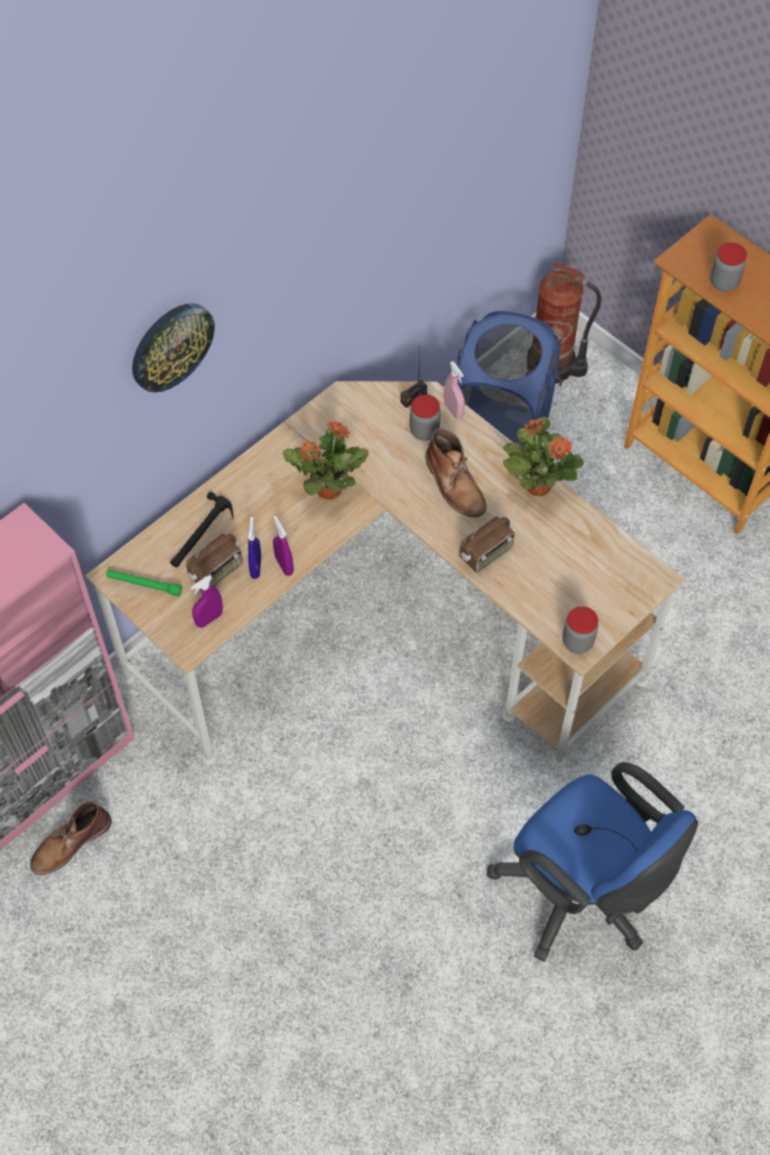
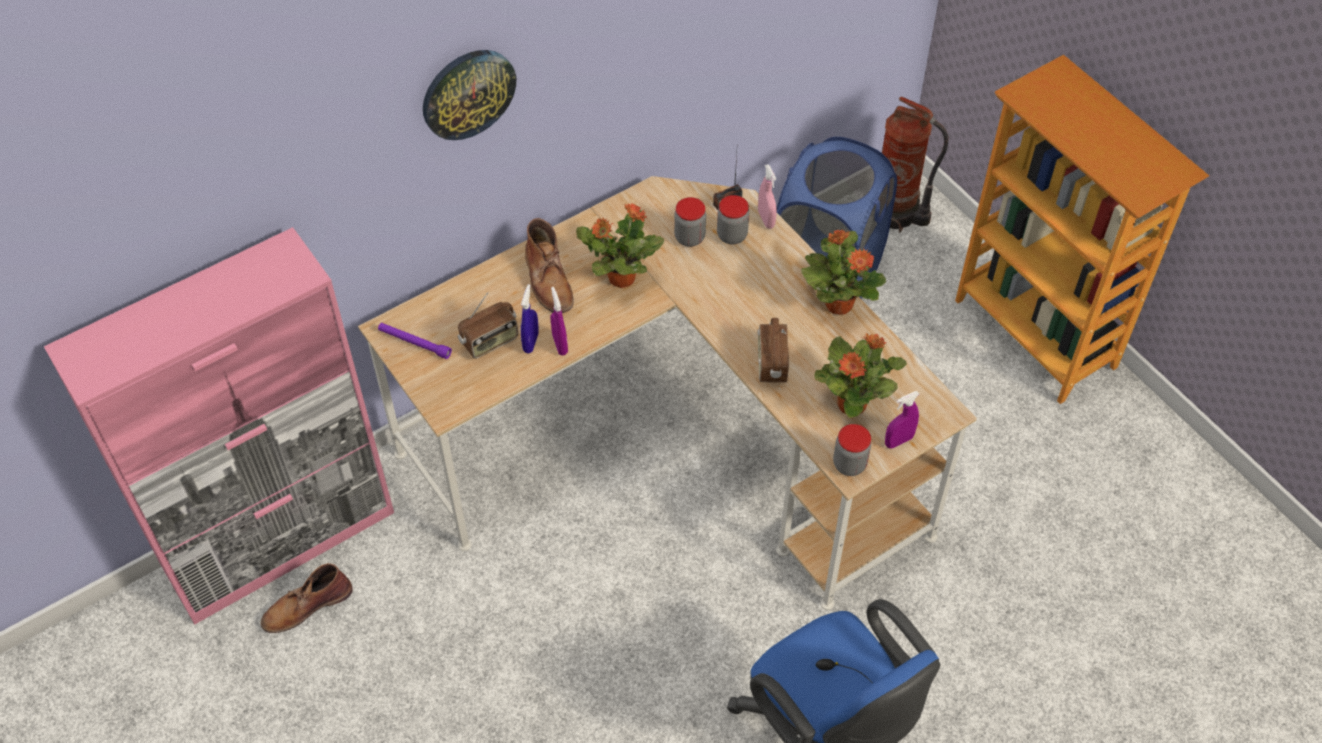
camera: 10 degrees right, 5 degrees down
green flashlight [106,570,182,596] -> purple flashlight [378,323,452,359]
hammer [170,492,233,567] -> none
purple spray bottle [191,575,223,628] -> purple spray bottle moved to [885,391,919,449]
brown boot [426,428,487,517] -> brown boot moved to [525,218,574,313]
radio [459,510,515,573] -> radio turned 120 degrees clockwise [758,318,789,382]
jar [710,243,747,292] -> jar moved to [674,197,706,247]
none -> potted plant [814,333,907,418]

